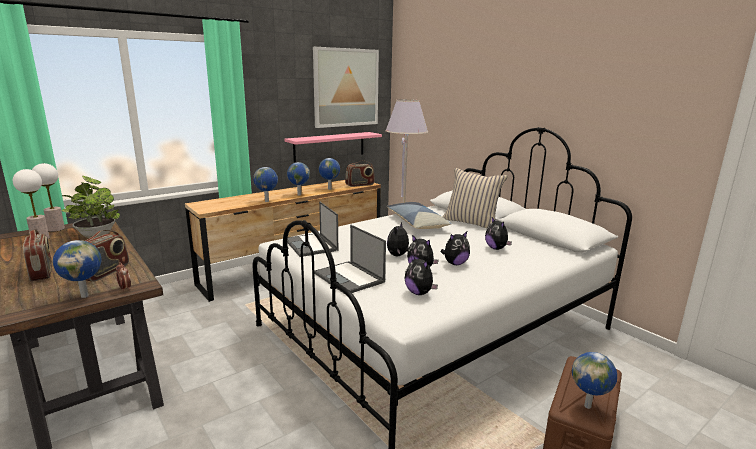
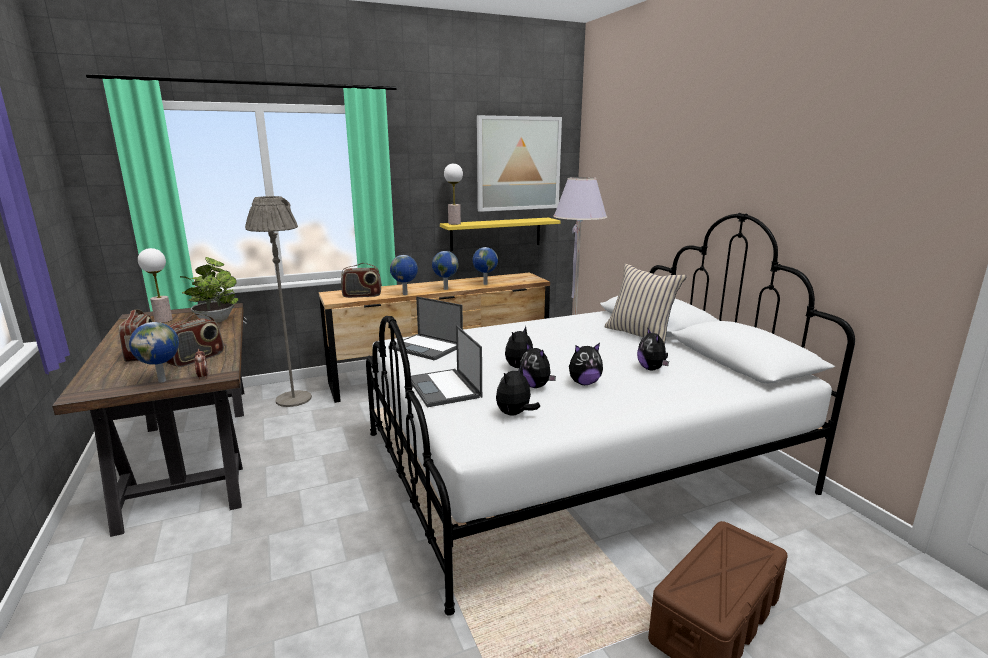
camera: 15 degrees right, 0 degrees up
table lamp [32,163,65,232] -> table lamp moved to [444,163,463,225]
pink shelf [285,132,382,162] -> yellow shelf [440,218,560,251]
laptop [287,201,338,257] -> laptop turned 45 degrees counterclockwise [388,296,463,361]
radio [345,160,375,187] -> radio moved to [341,263,382,298]
pillow [387,202,452,229] -> none
plush toy [405,255,438,295] -> plush toy turned 60 degrees clockwise [496,364,540,416]
globe [572,352,617,409] -> none
none -> grey floor lamp [245,196,312,407]

